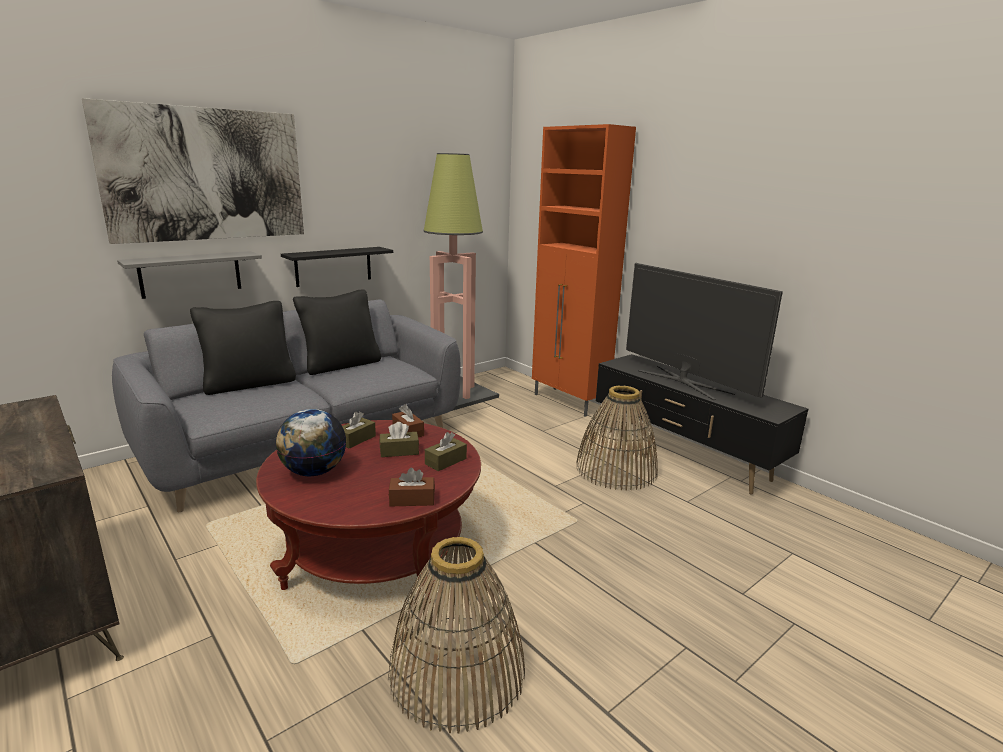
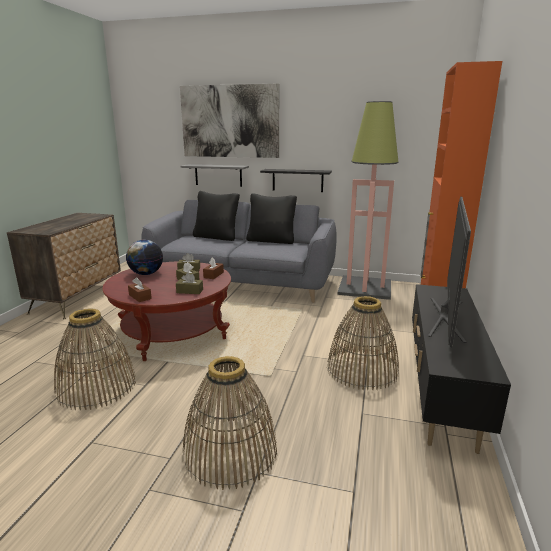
camera: 55 degrees right, 0 degrees up
none -> basket [183,356,277,490]

